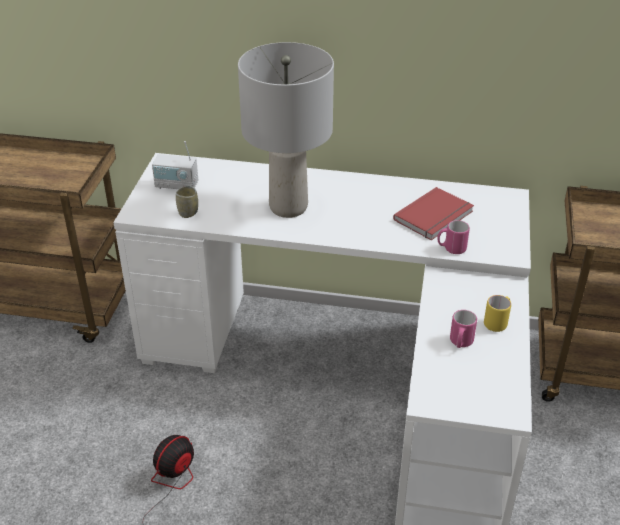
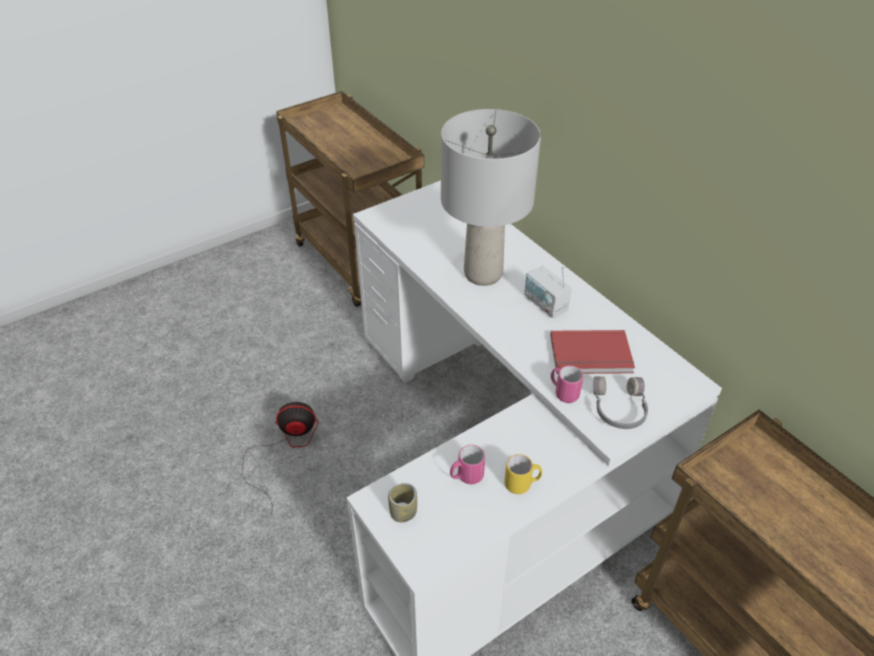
camera: 45 degrees right, 5 degrees up
radio [152,141,198,189] -> radio moved to [524,265,572,318]
cup [176,185,198,218] -> cup moved to [388,483,417,522]
none -> grey headphones [593,377,648,429]

